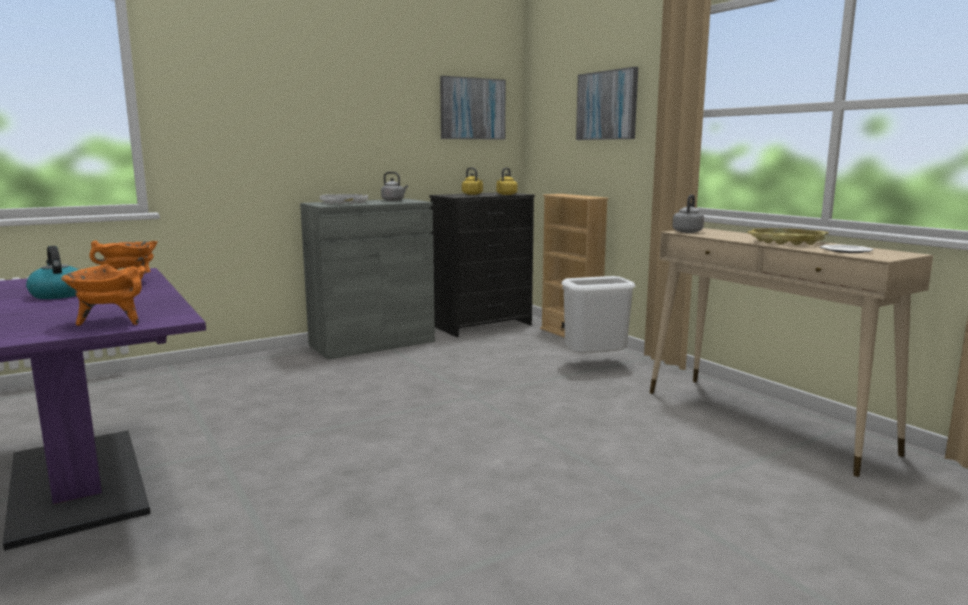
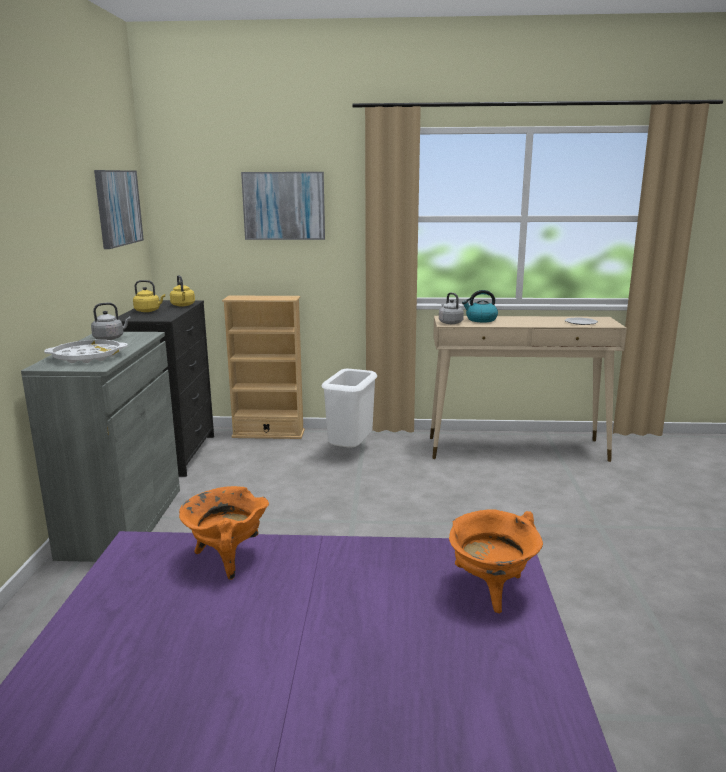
camera: 55 degrees left, 5 degrees up
kettle [26,246,79,299] -> kettle moved to [462,290,498,322]
yellow tray [747,228,829,245] -> none

